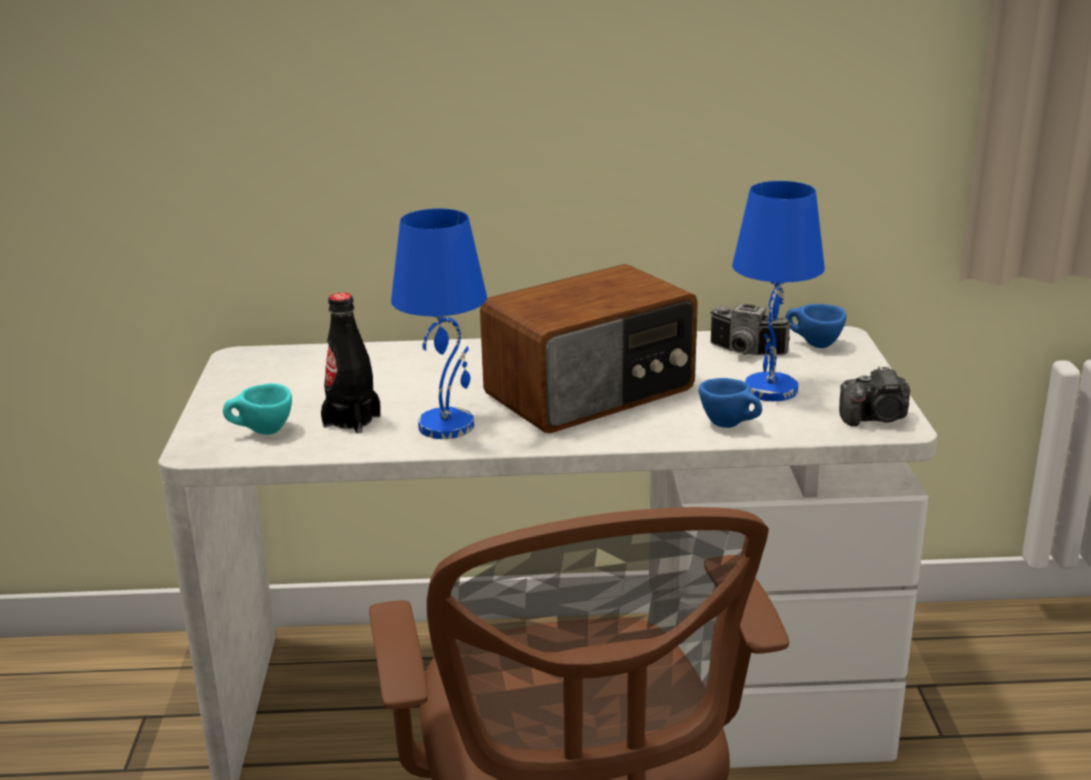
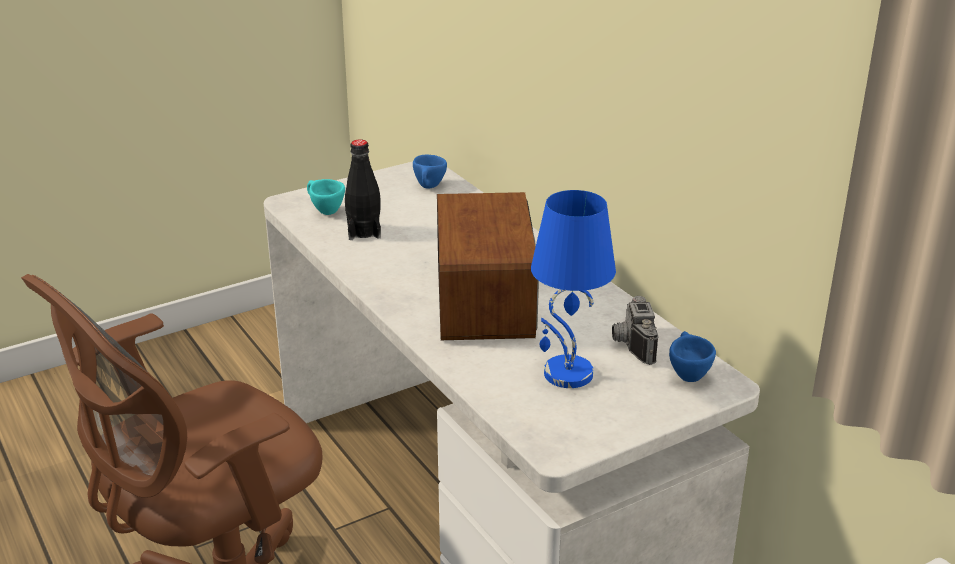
camera: 60 degrees right, 5 degrees up
blue table lamp [391,209,487,439] -> none
radio [480,264,698,433] -> radio turned 120 degrees counterclockwise [437,192,539,340]
blue cup [699,378,762,428] -> blue cup moved to [413,155,447,189]
camera [839,366,910,426] -> none

